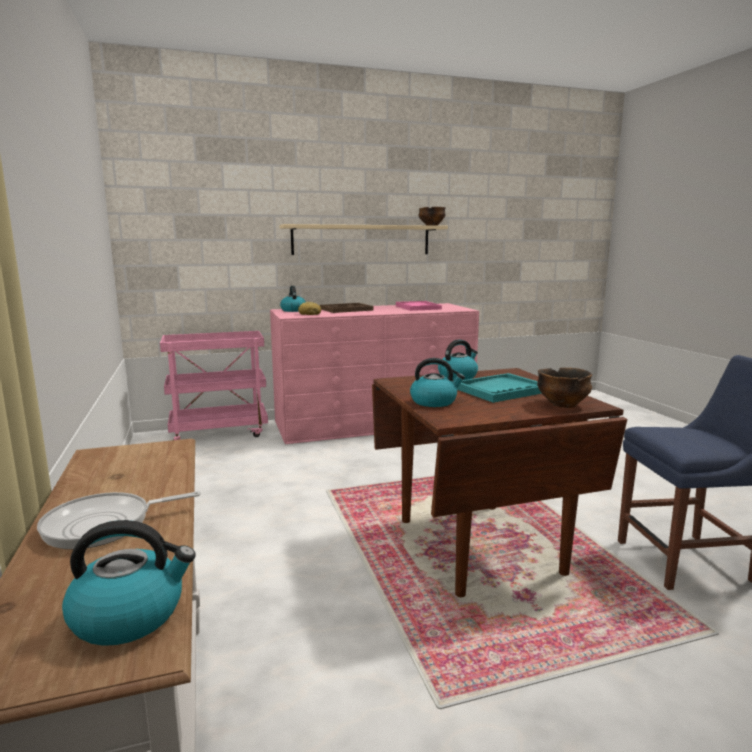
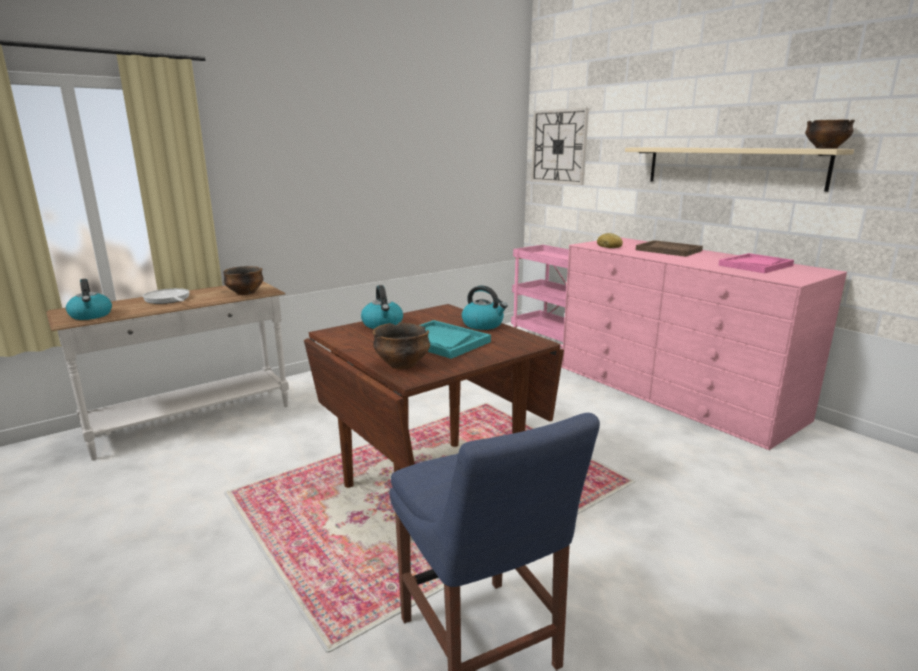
camera: 70 degrees right, 5 degrees up
kettle [280,286,306,312] -> none
none -> bowl [223,266,263,295]
none -> wall clock [531,108,589,185]

